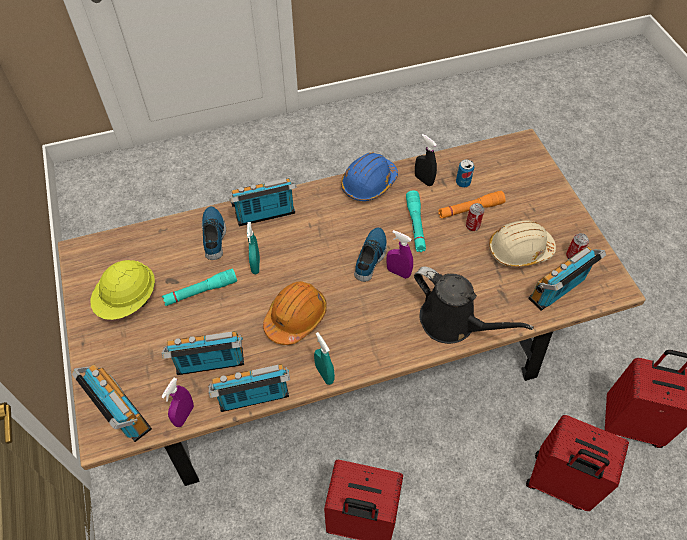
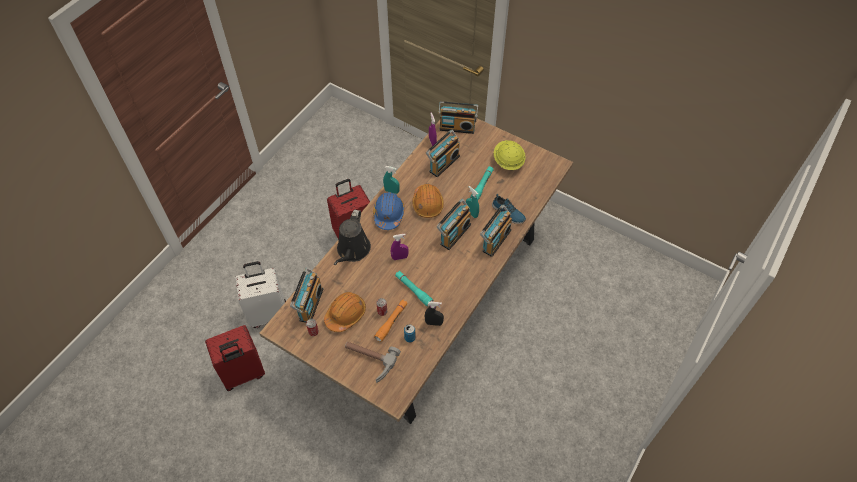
camera: 140 degrees right, 0 degrees up
radio [208,364,290,412] -> radio moved to [436,199,471,250]
blue hard hat [341,153,398,201] -> blue hard hat moved to [373,192,405,230]
shoe [354,227,387,282] -> none
black watering can [414,266,534,344] -> black watering can turned 75 degrees counterclockwise [334,210,371,265]
beige hard hat [489,221,556,267] -> orange hard hat [324,292,366,332]
red suitcase [526,415,629,511] -> white suitcase [235,261,286,328]
none -> hammer [345,342,401,383]

